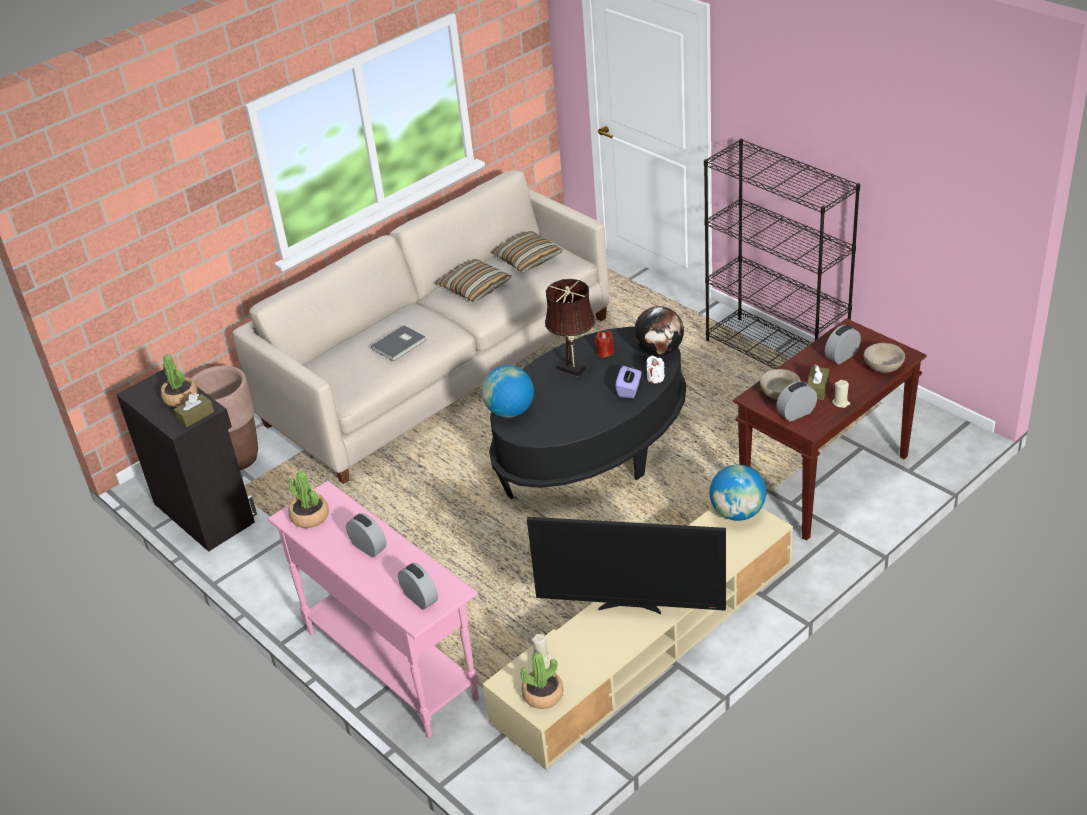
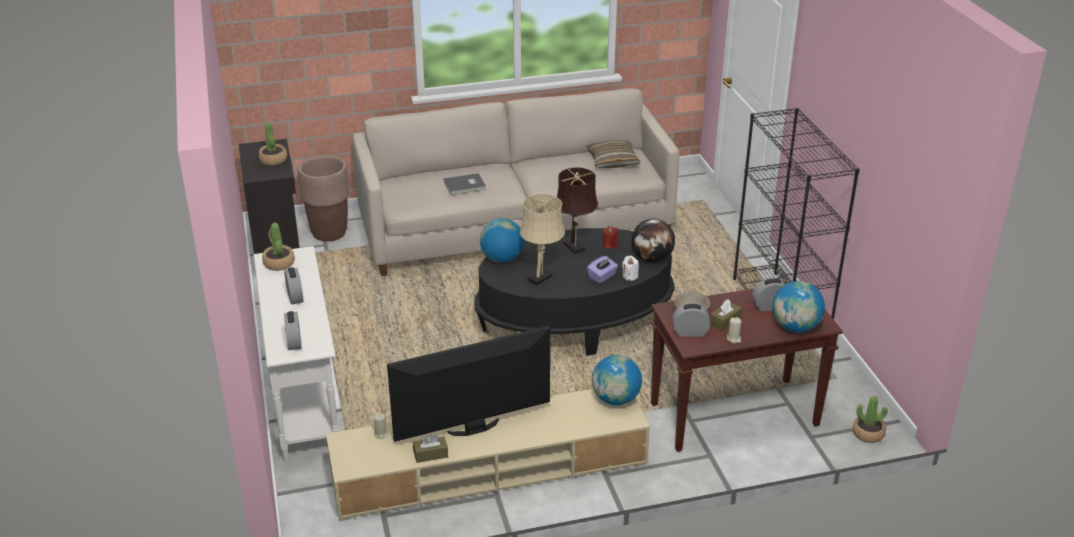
camera: 25 degrees right, 5 degrees down
brown tissue box [174,393,214,428] -> brown tissue box moved to [413,435,448,463]
pink console table [268,481,479,737] -> white console table [253,246,339,463]
pillow [436,259,512,302] -> none
potted plant [520,652,564,709] -> potted plant moved to [852,396,888,443]
television [527,517,726,615] -> television turned 120 degrees clockwise [387,326,550,442]
beige bowl [864,343,905,373] -> globe [772,281,825,332]
none -> beige table lamp [520,194,565,286]

